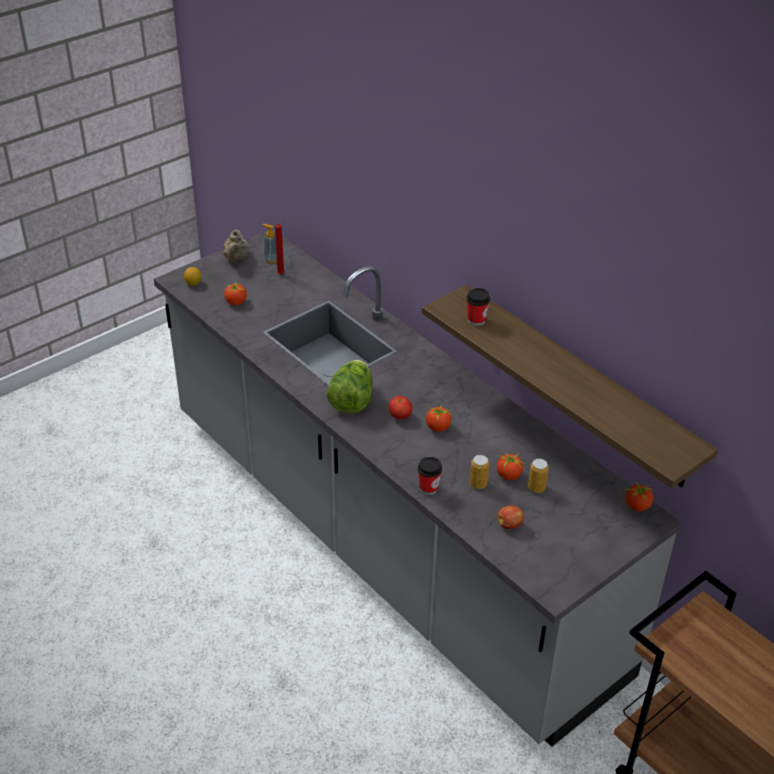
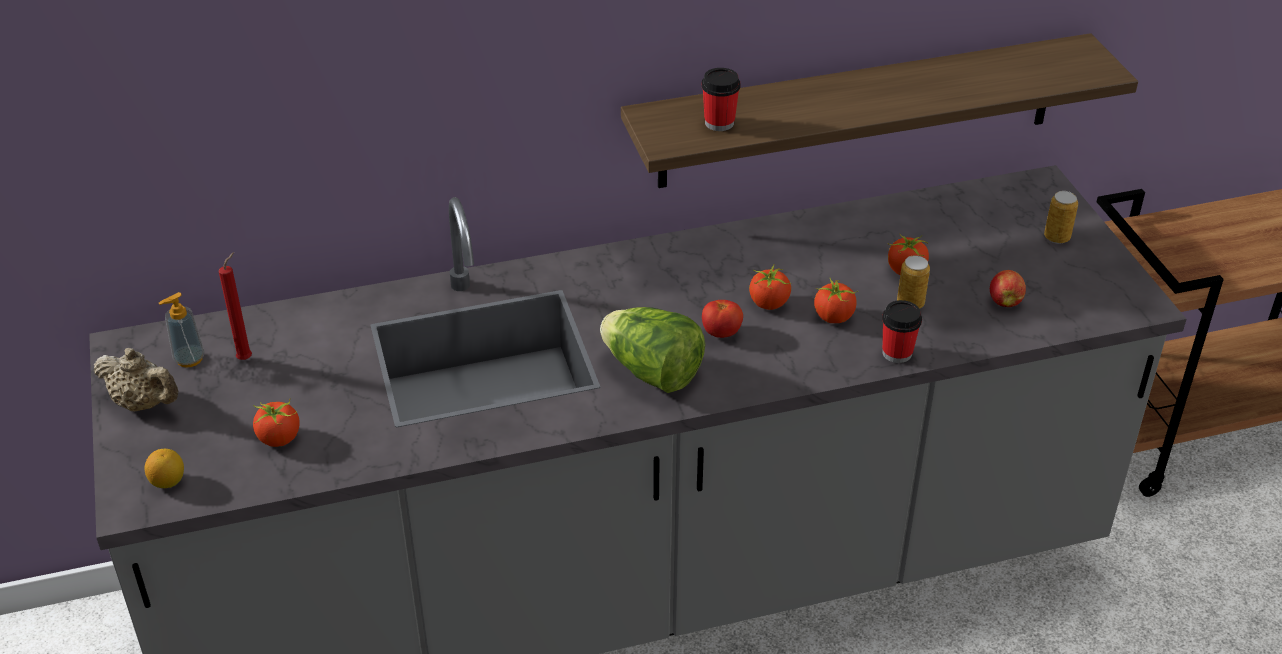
camera: 65 degrees left, 0 degrees up
can [528,459,549,493] -> can moved to [1044,191,1078,244]
tomato [625,481,654,511] -> tomato moved to [814,278,857,323]

